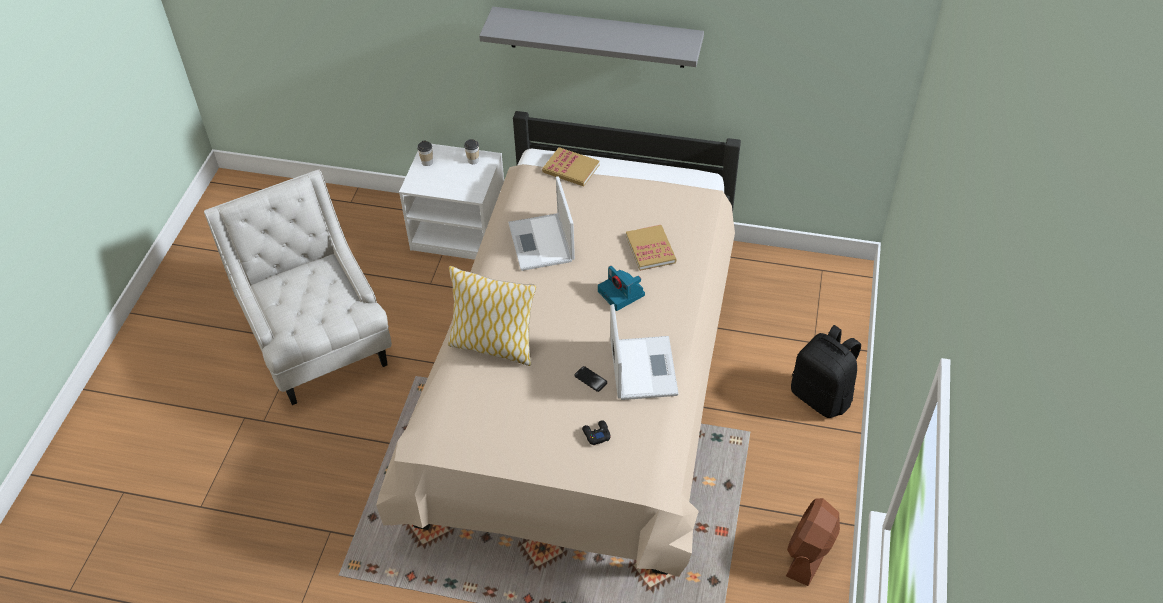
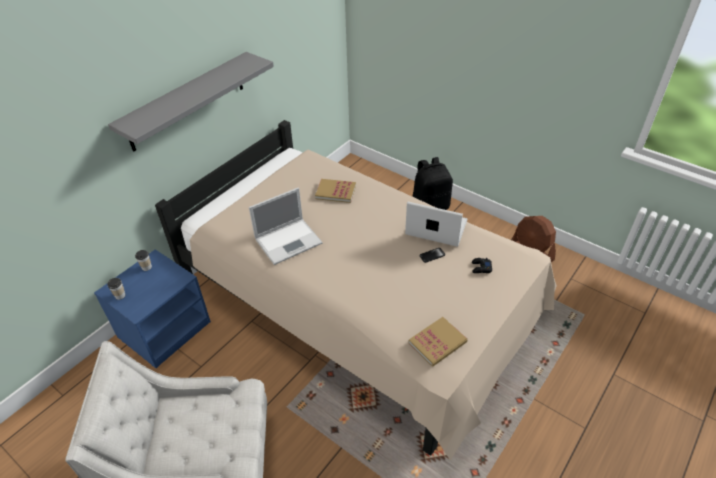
camera: 65 degrees left, 5 degrees down
white nightstand [399,144,504,260] -> blue nightstand [94,249,211,368]
pillow [448,266,536,366] -> none
laptop [508,177,575,271] -> laptop turned 45 degrees counterclockwise [249,188,323,265]
book [542,147,599,186] -> book moved to [408,317,468,367]
camera [598,266,645,311] -> none

